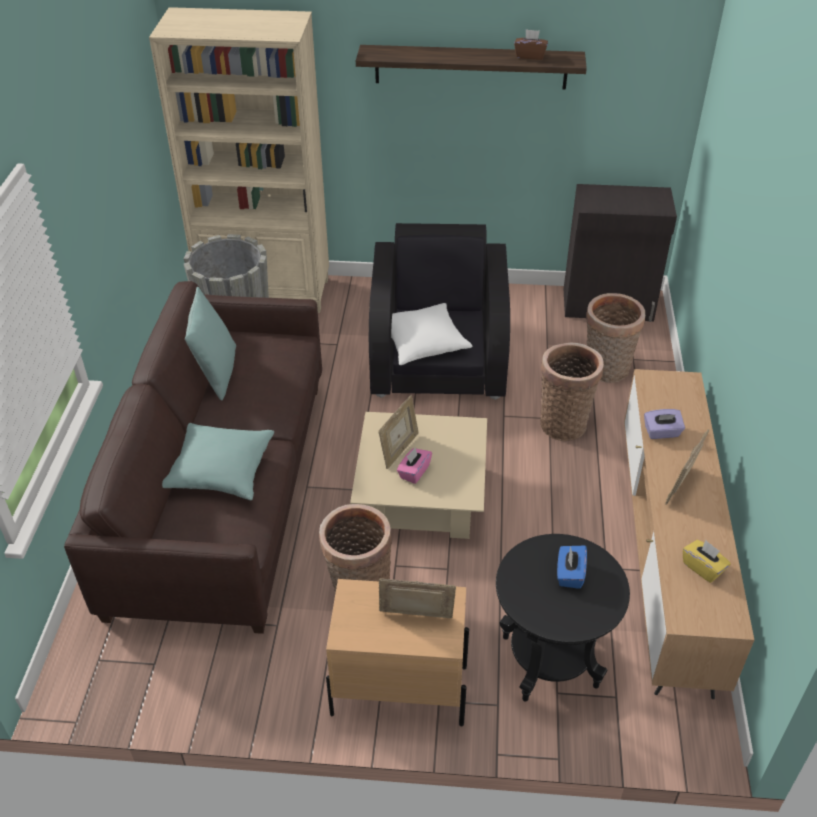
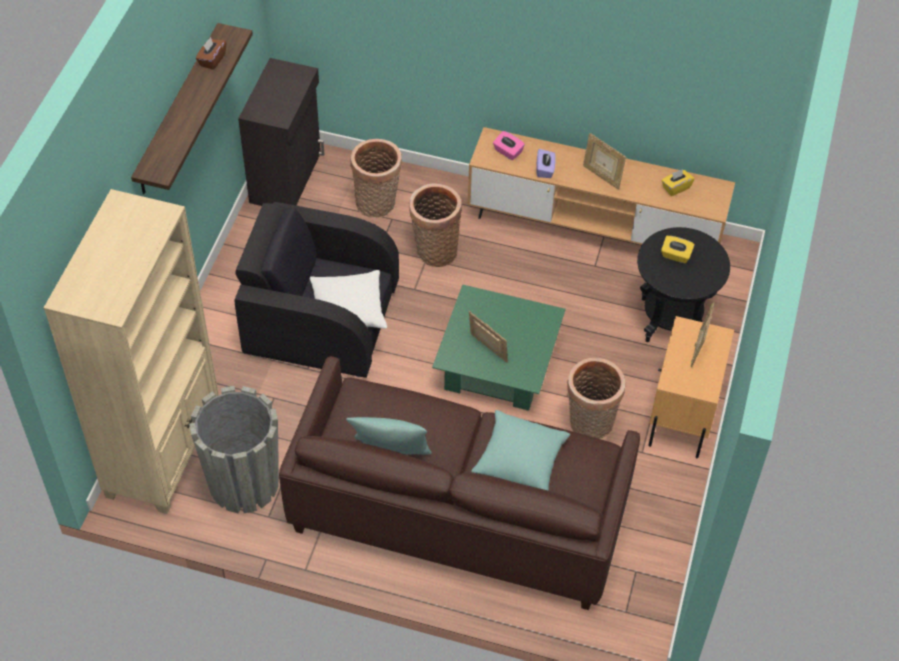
camera: 80 degrees left, 10 degrees up
beige coffee table [350,412,487,539] -> green coffee table [432,284,566,411]
pink tissue box [397,448,432,484] -> pink tissue box moved to [493,131,525,160]
blue tissue box [557,546,587,589] -> yellow tissue box [661,236,695,263]

